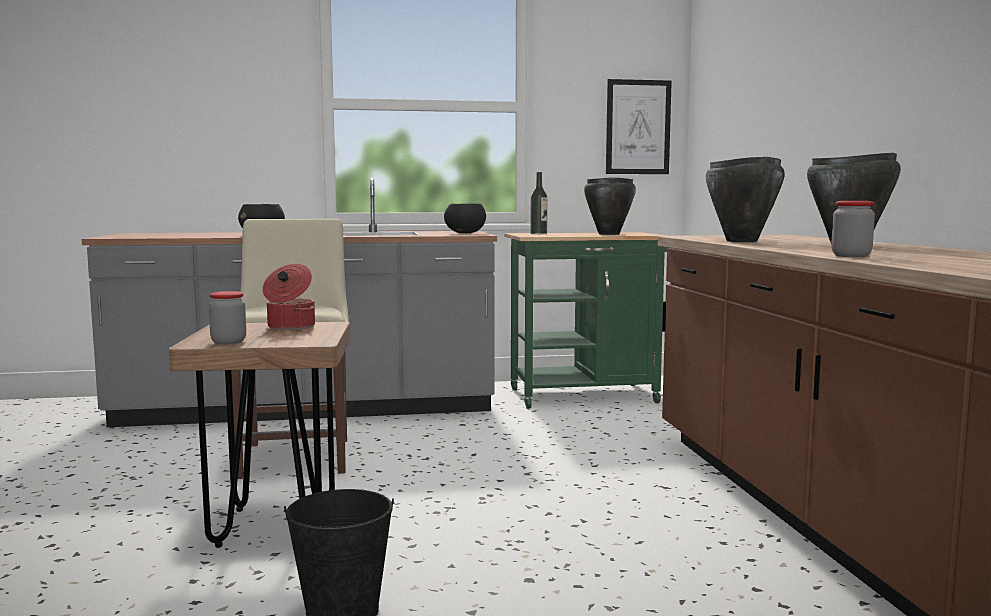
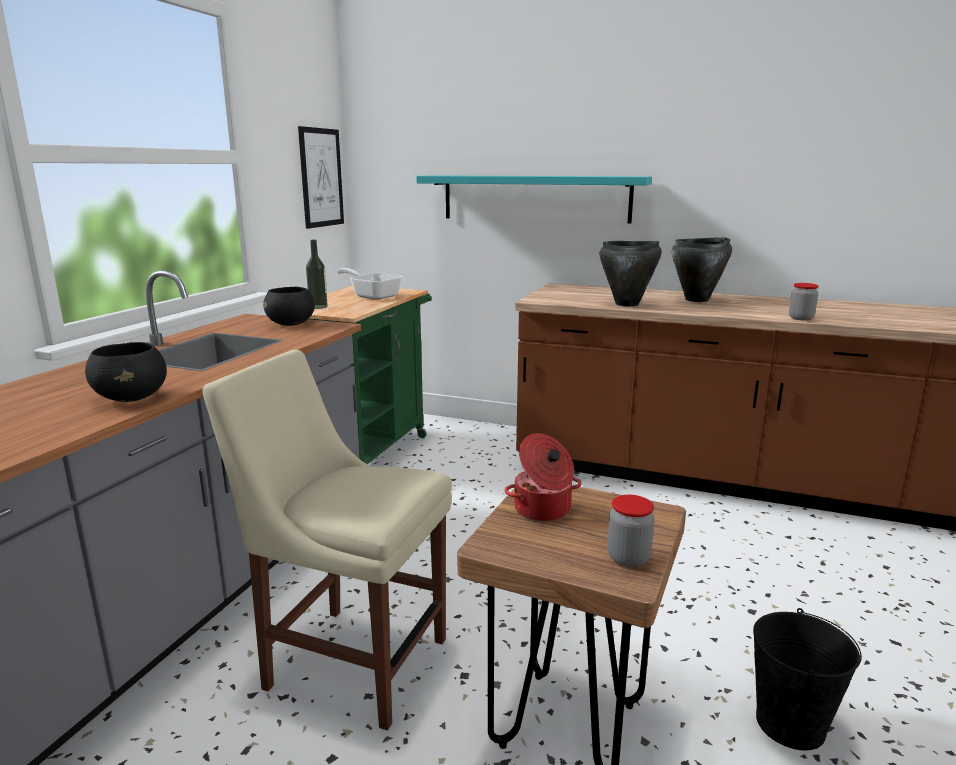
camera: 60 degrees left, 10 degrees up
black cooking pot [584,177,636,235] -> frying pan [337,268,402,300]
none -> turquoise shelf [416,175,652,224]

